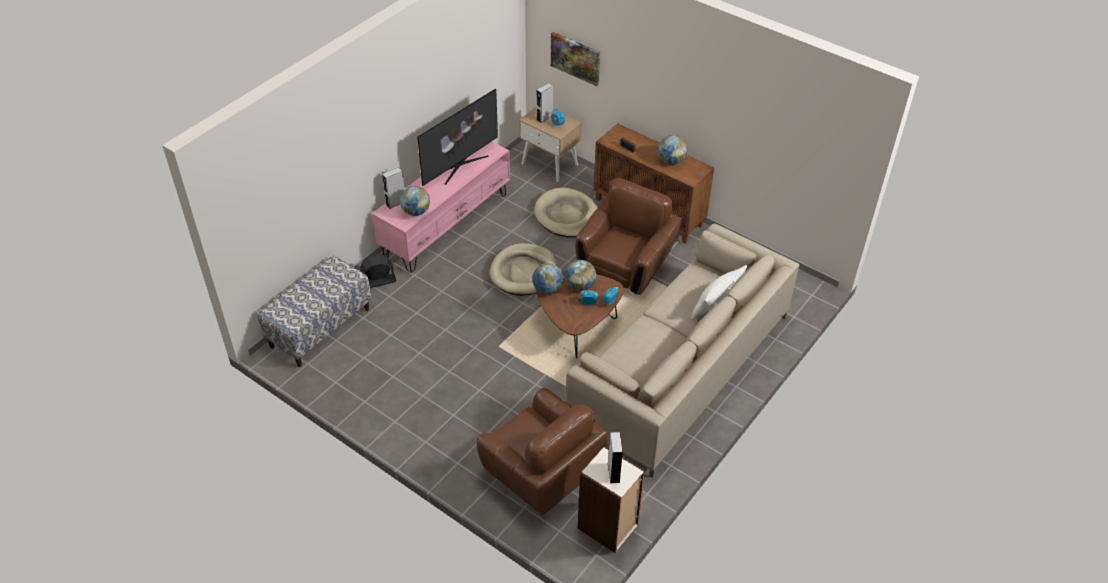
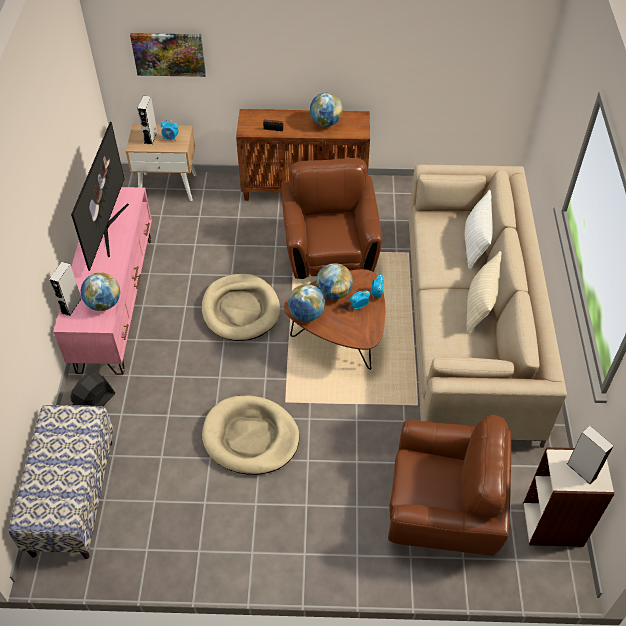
camera: 35 degrees left, 5 degrees up
beige dog bed [534,187,598,238] -> beige dog bed moved to [202,395,300,475]
none -> beige pillow [466,251,502,334]

